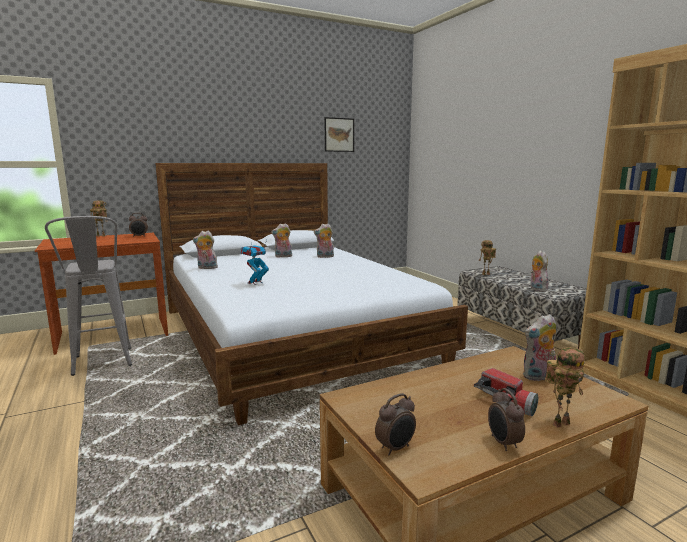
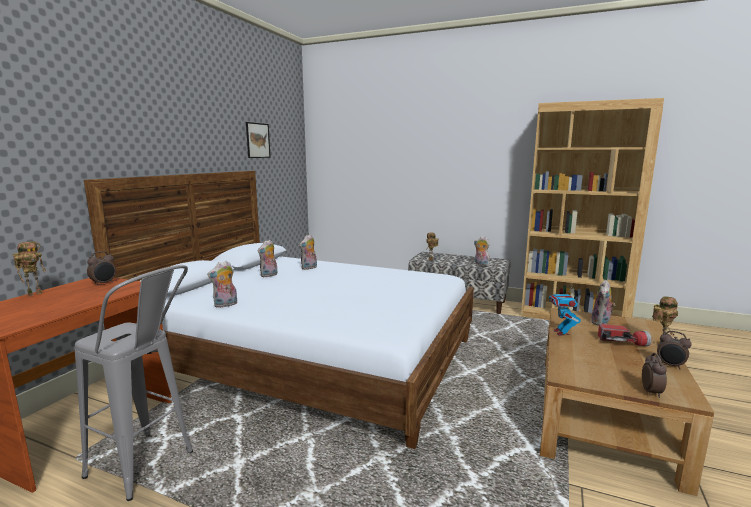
camera: 40 degrees left, 0 degrees up
toy robot [241,240,269,285] -> toy robot moved to [549,286,581,336]

